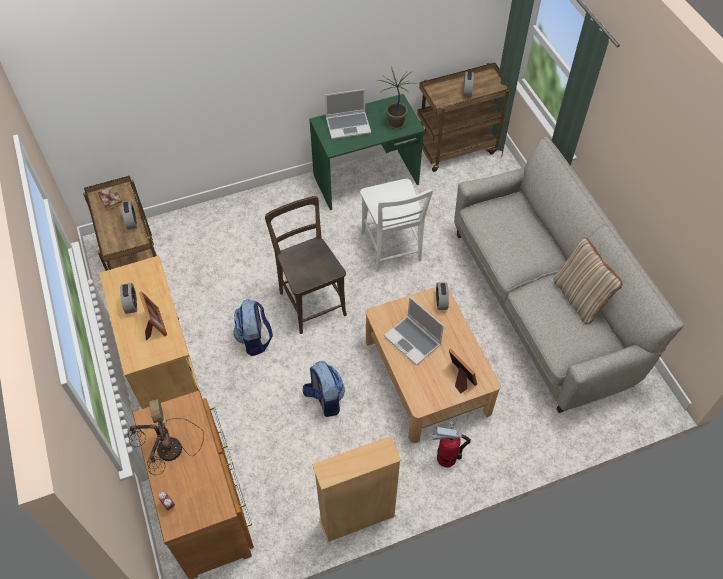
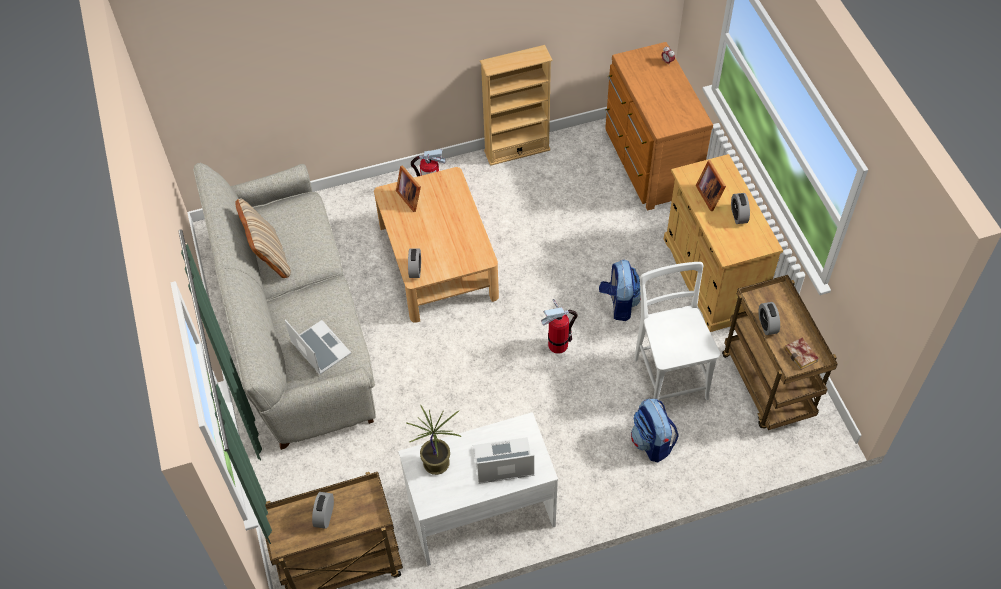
camera: 175 degrees left, 0 degrees up
table lamp [127,399,204,475] -> none
brown chair [265,196,347,334] -> fire extinguisher [541,299,578,354]
backpack [303,361,345,417] -> backpack moved to [631,399,679,462]
green desk [309,94,425,210] -> white desk [398,412,558,566]
white chair [360,179,433,272] -> white chair moved to [634,262,720,400]
laptop [384,297,444,366] -> laptop moved to [285,319,351,375]

